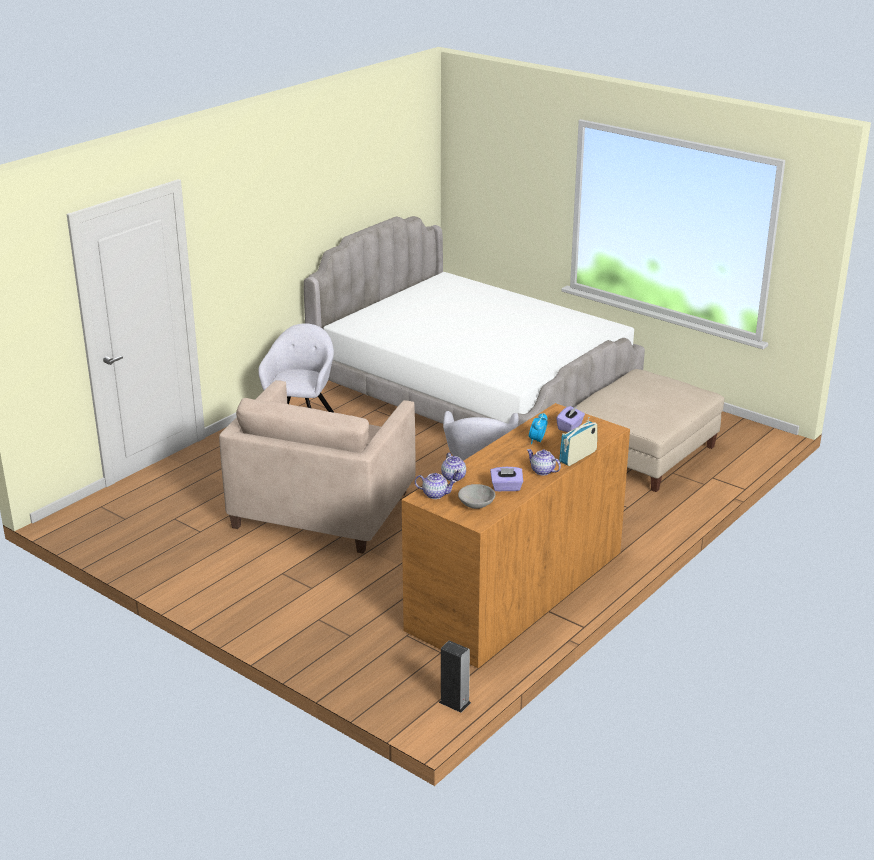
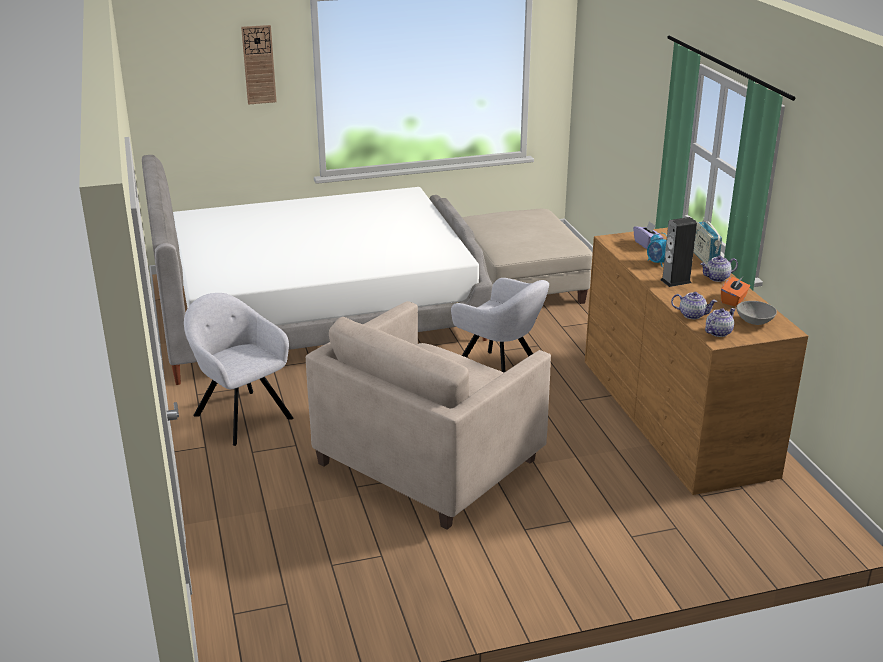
camera: 55 degrees left, 0 degrees up
beige armchair [219,380,416,553] -> beige armchair turned 75 degrees clockwise [306,301,551,530]
speaker [439,641,471,713] -> speaker moved to [661,217,697,287]
purple tissue box [490,467,523,491] -> orange tissue box [721,277,750,307]
none -> wall clock [241,25,277,105]

